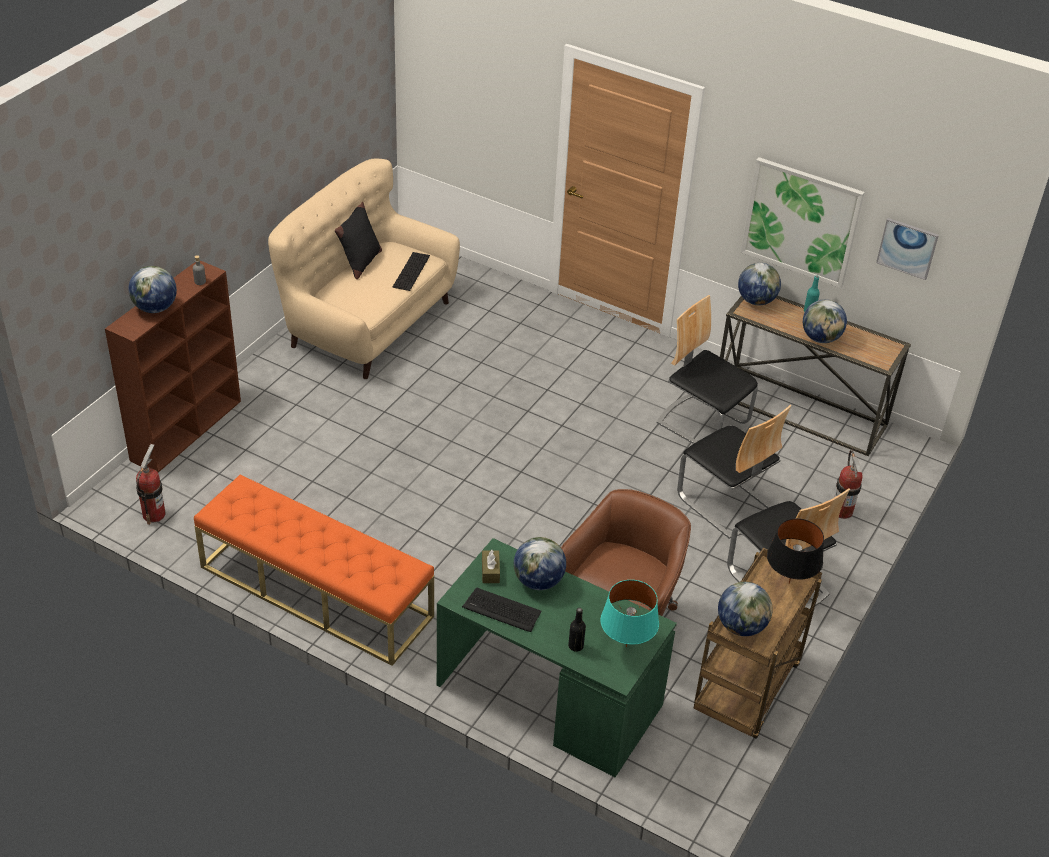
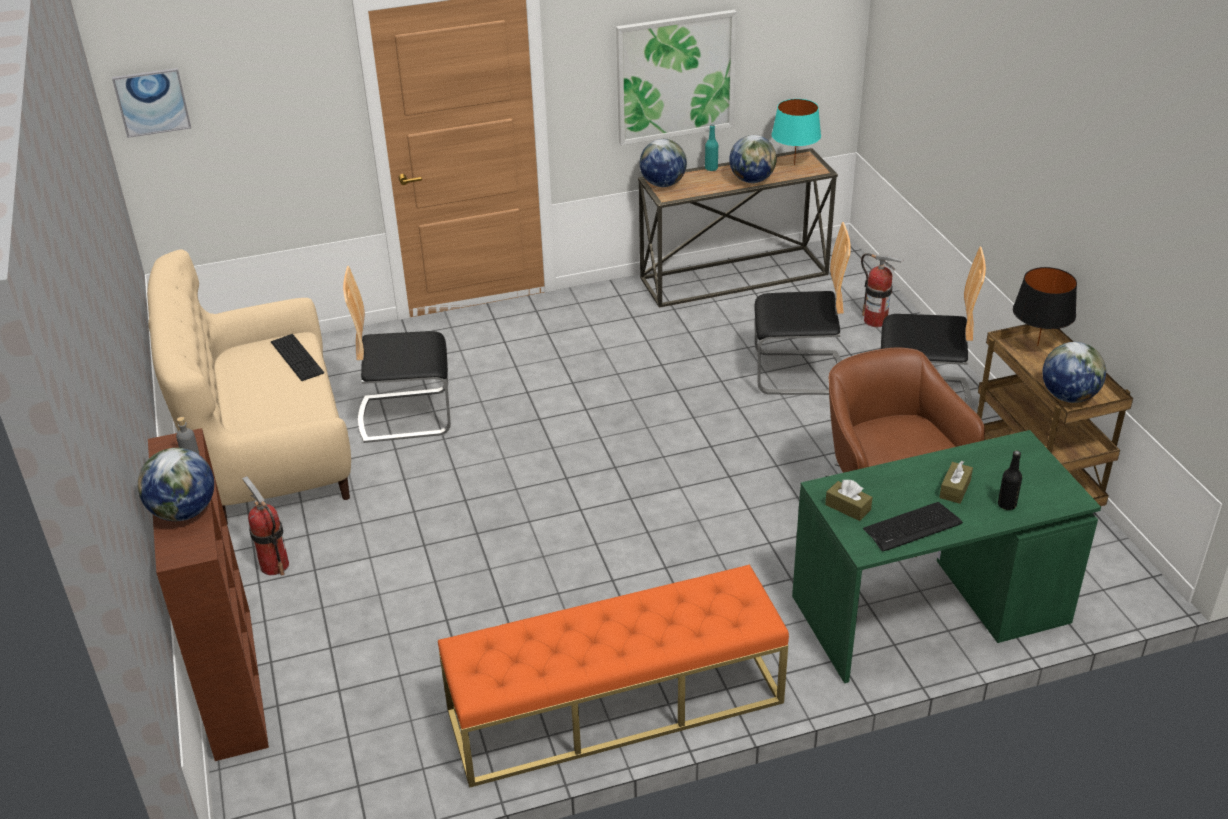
camera: 45 degrees left, 5 degrees down
fire extinguisher [136,444,165,525] -> fire extinguisher moved to [242,476,289,575]
black pillow [335,201,382,279] -> none
globe [514,537,566,590] -> none
turquoise table lamp [600,580,659,647] -> turquoise table lamp moved to [772,99,821,165]
chair [657,295,758,444] -> chair moved to [343,266,451,443]
picture [876,218,939,280] -> picture moved to [112,68,191,138]
none -> brown tissue box [939,461,973,504]

